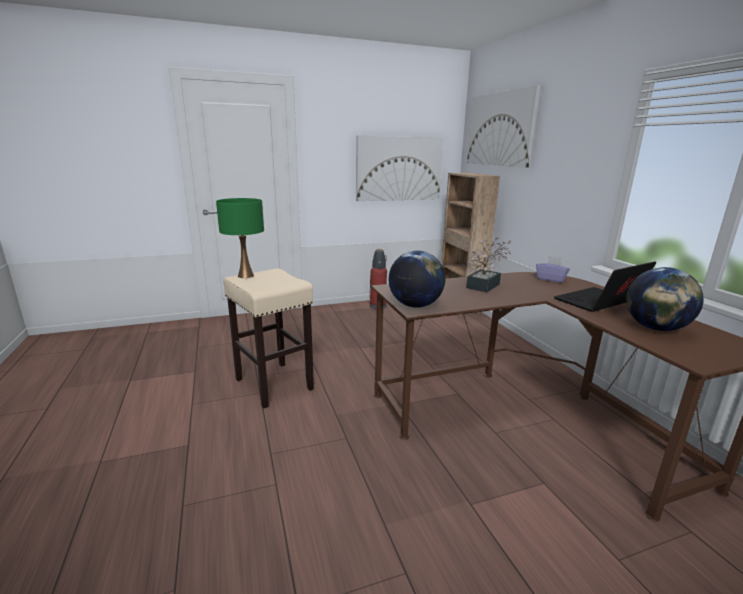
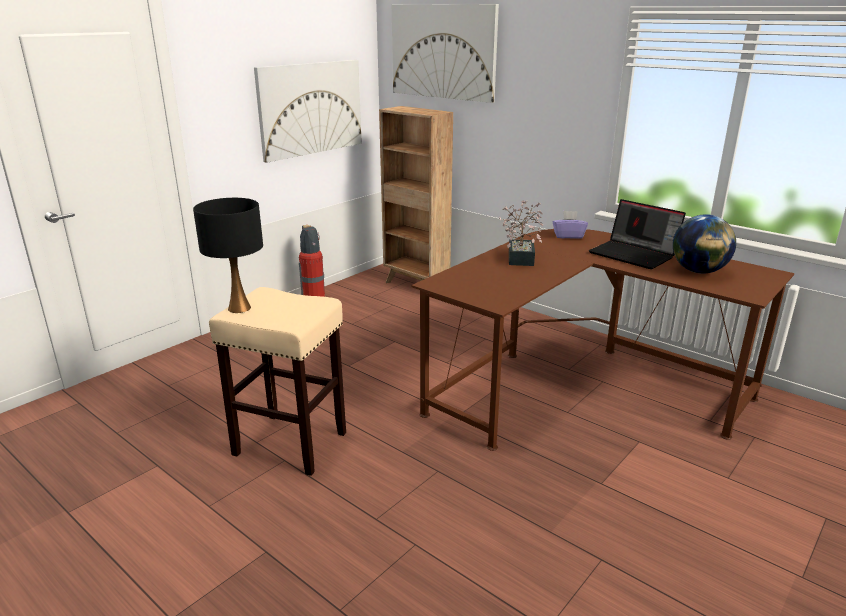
camera: 30 degrees left, 5 degrees up
green table lamp [216,198,264,278] -> black table lamp [193,198,263,313]
globe [389,251,445,308] -> none
laptop [554,262,656,312] -> laptop turned 75 degrees counterclockwise [589,199,686,269]

